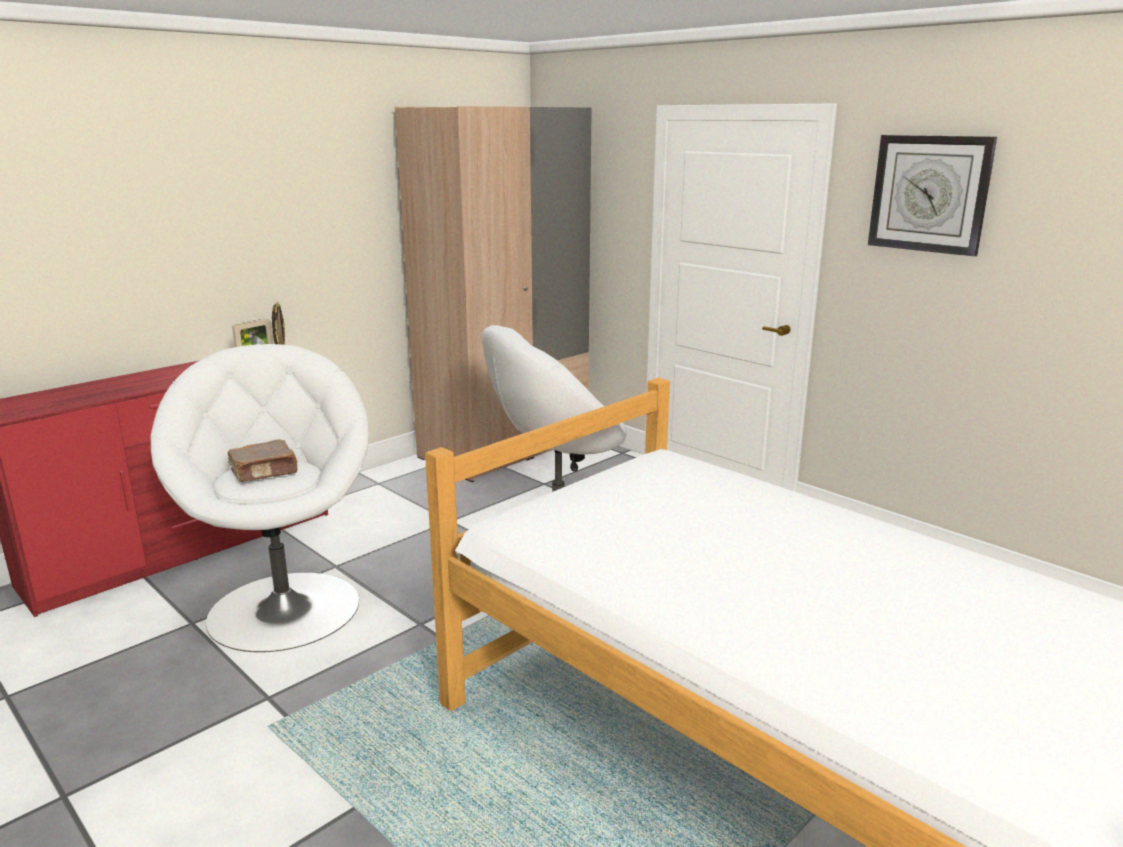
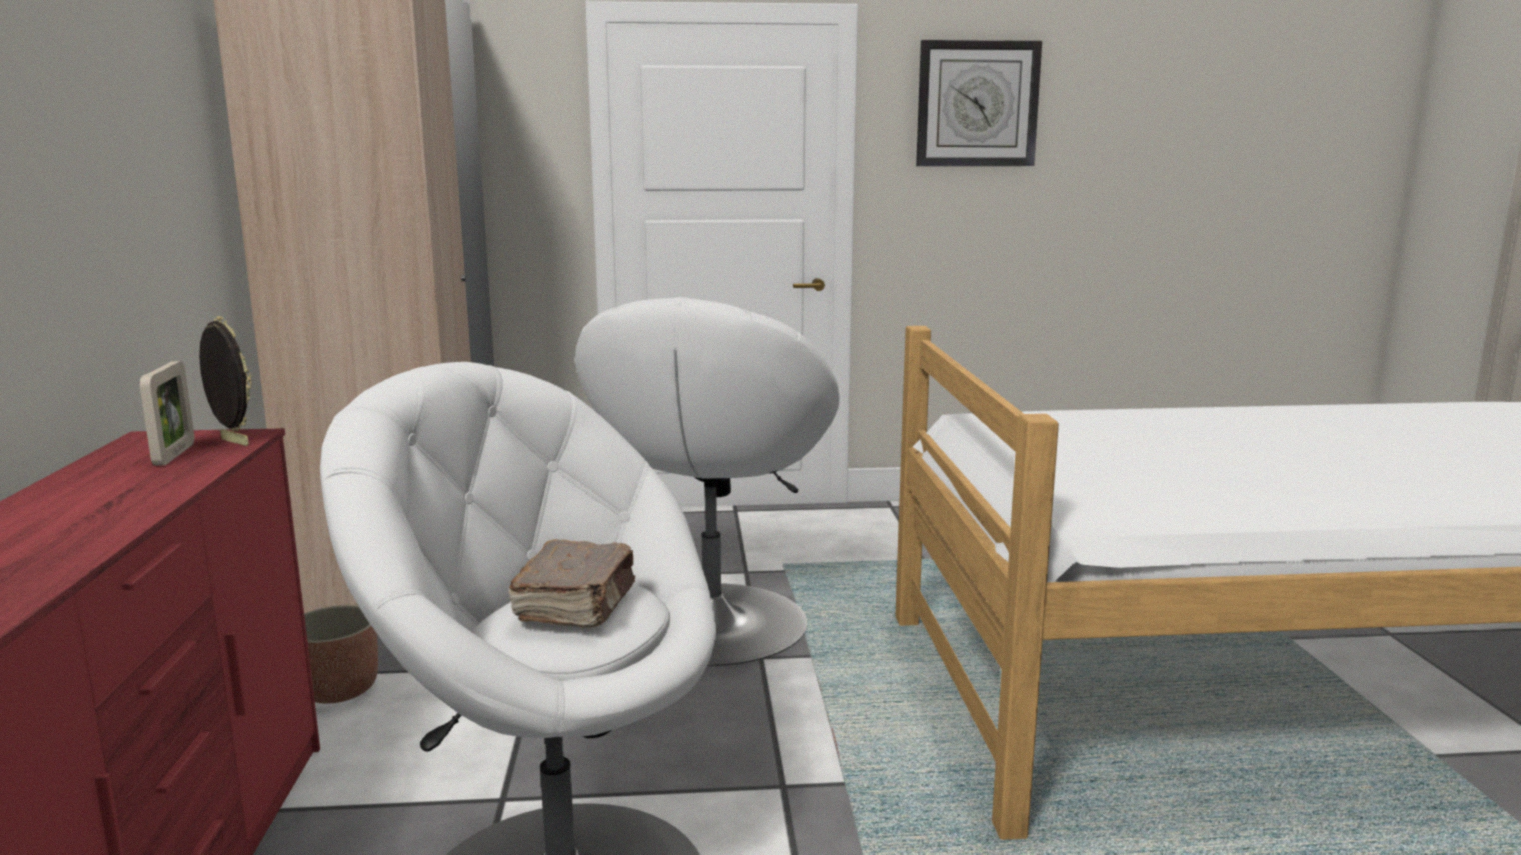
camera: 50 degrees left, 5 degrees down
none -> planter [304,605,378,704]

